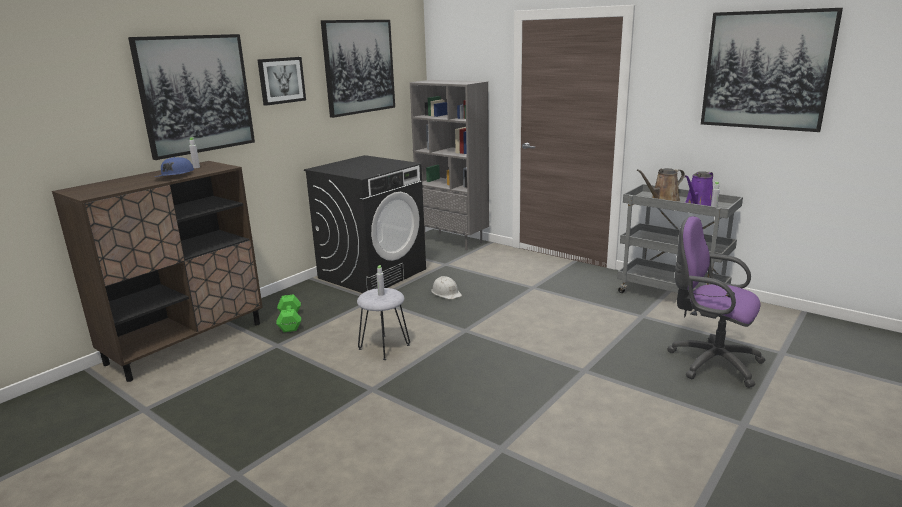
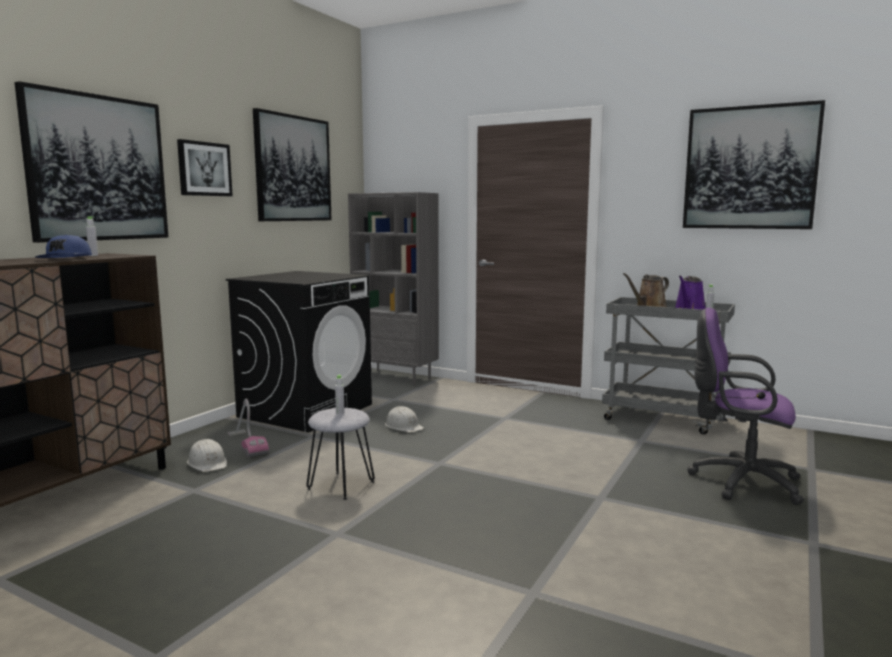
camera: 10 degrees left, 10 degrees down
green dumbbell [276,294,301,332] -> white hard hat [187,439,227,472]
none -> vacuum cleaner [227,399,269,458]

